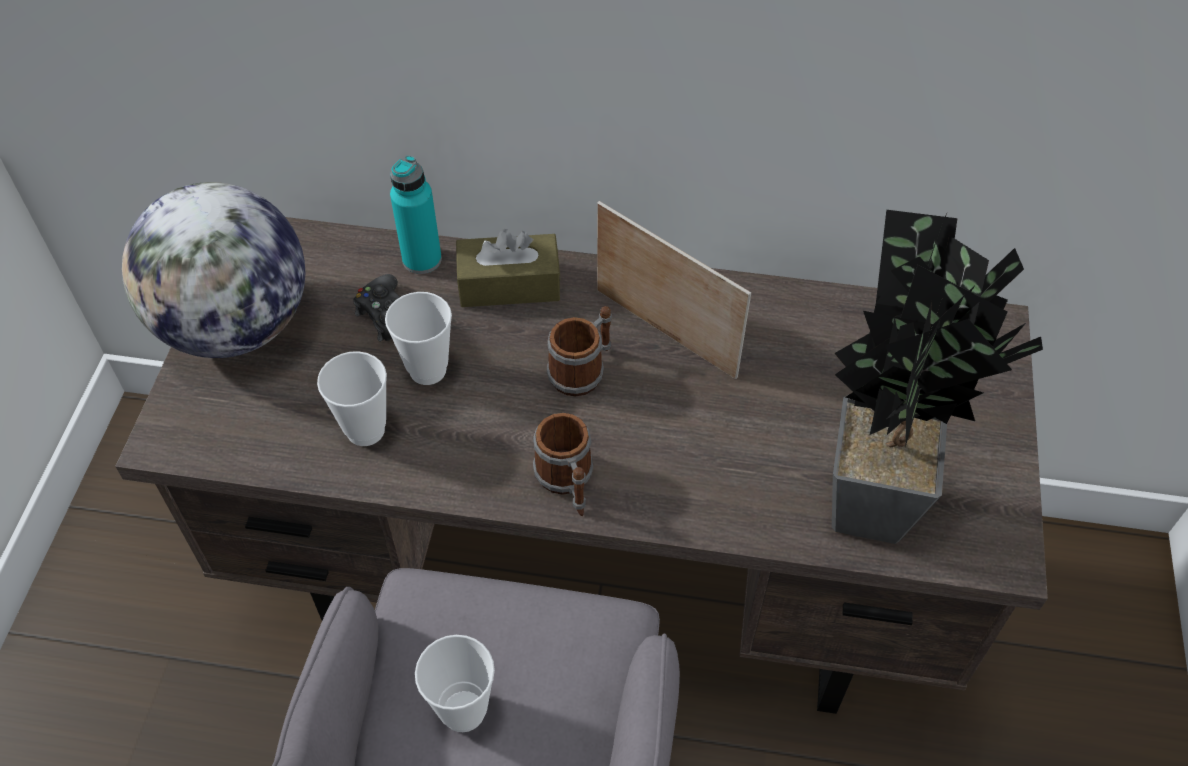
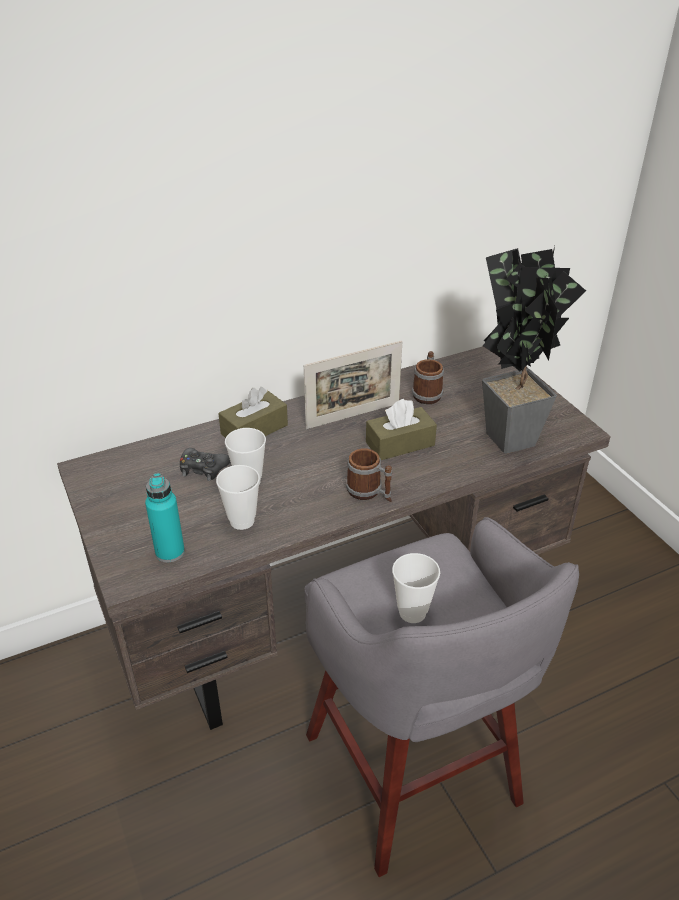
camera: 35 degrees left, 15 degrees down
globe [122,182,305,358] -> none
turquoise bottle [390,156,442,274] -> turquoise bottle moved to [145,473,185,562]
mug [547,306,612,396] -> mug moved to [412,351,444,404]
picture frame [597,201,751,379] -> picture frame turned 150 degrees clockwise [304,340,403,429]
none -> brown tissue box [366,399,437,460]

